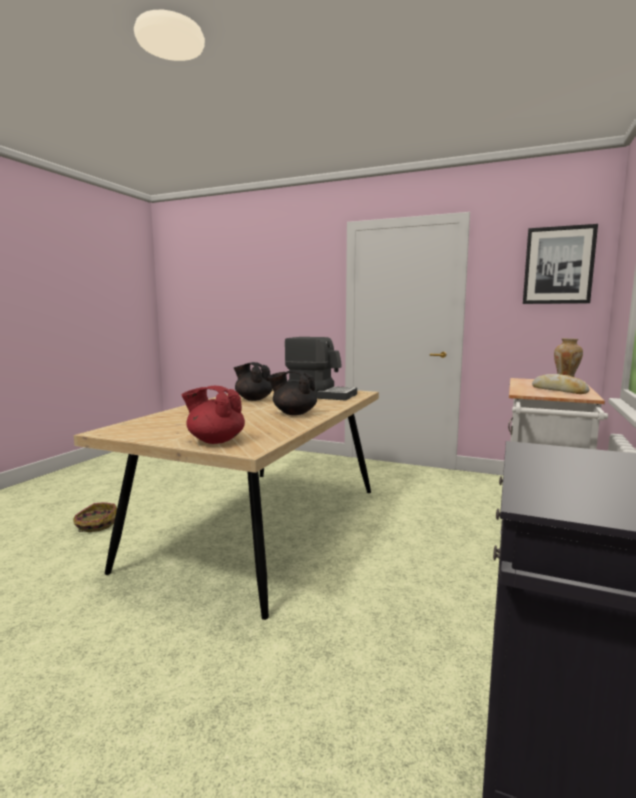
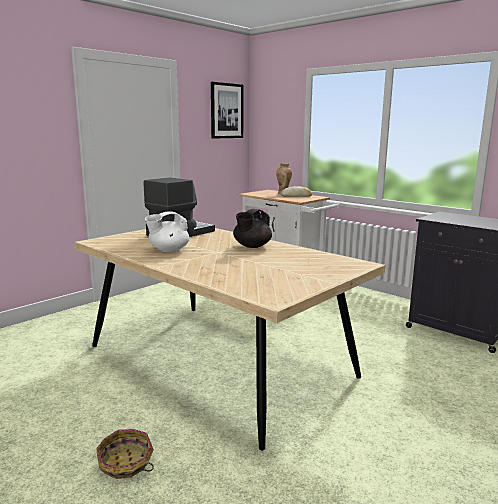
camera: 70 degrees left, 5 degrees up
red teapot [182,386,245,444] -> none
black teapot [234,362,273,401] -> white teapot [145,211,189,252]

